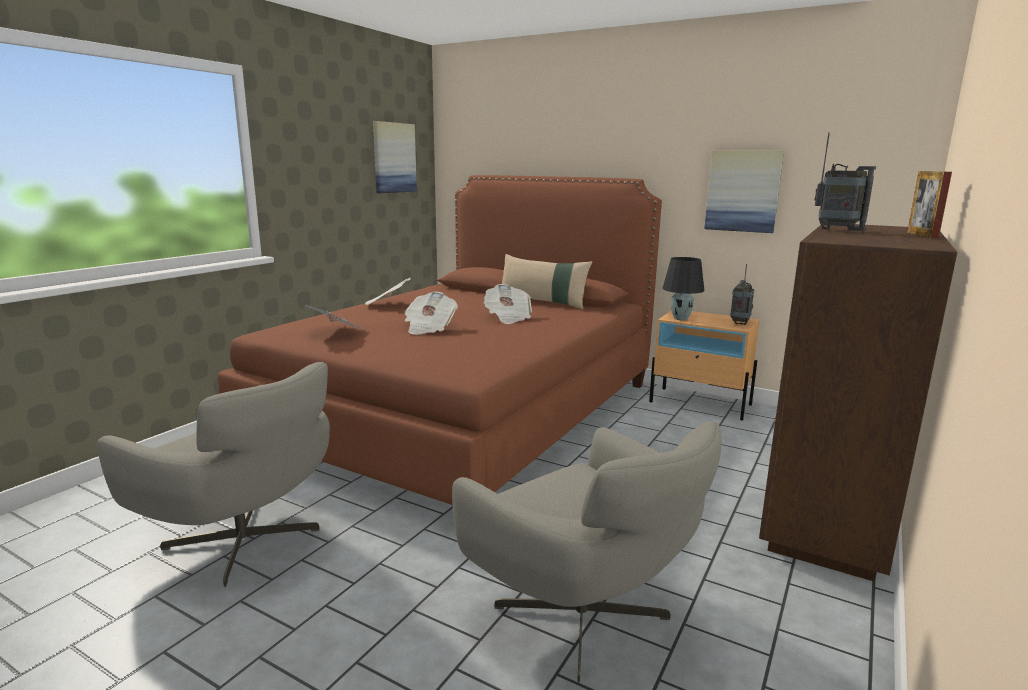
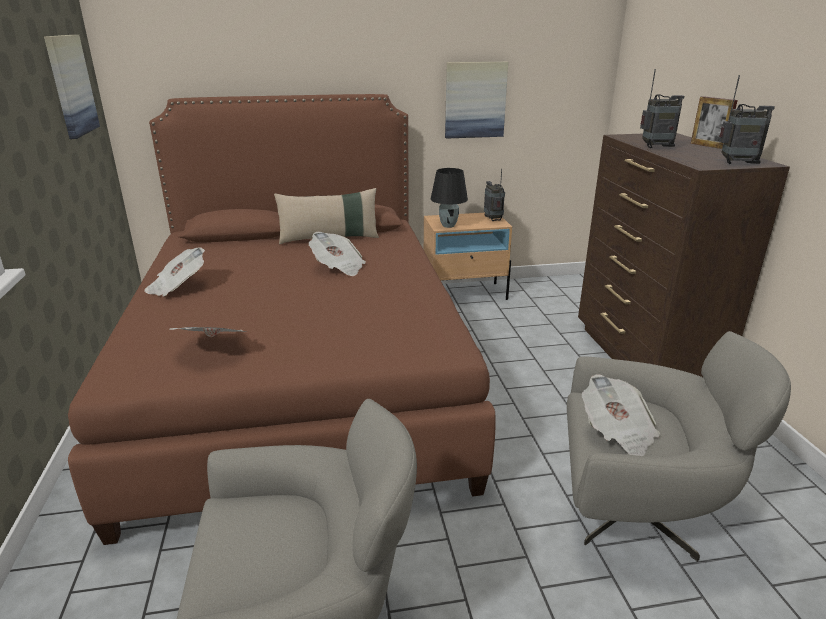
camera: 40 degrees left, 10 degrees up
newspaper [405,292,458,335] -> newspaper moved to [582,374,660,456]
none -> radio [719,75,775,164]

